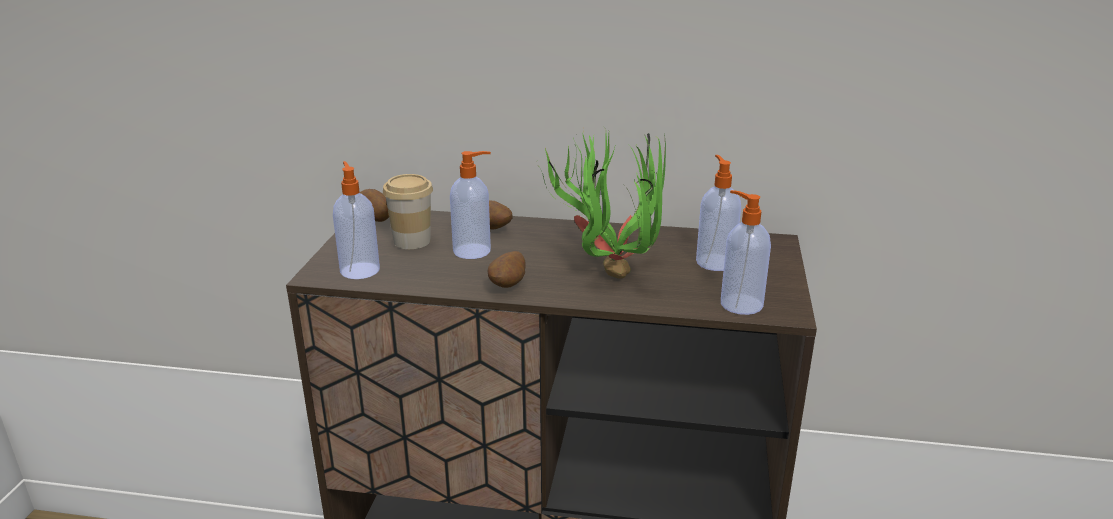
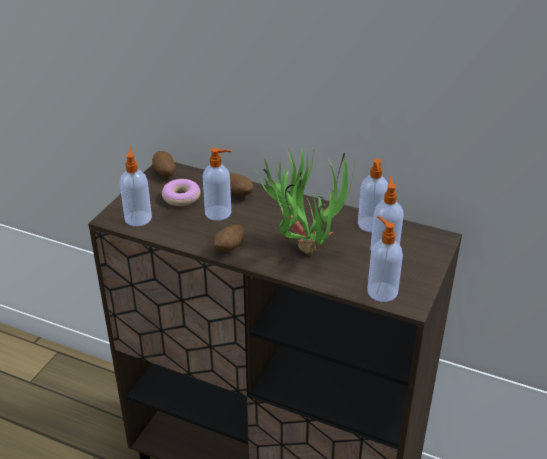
camera: 15 degrees right, 10 degrees up
cup [383,174,433,249] -> donut [162,179,200,206]
none -> soap dispenser [358,159,388,232]

